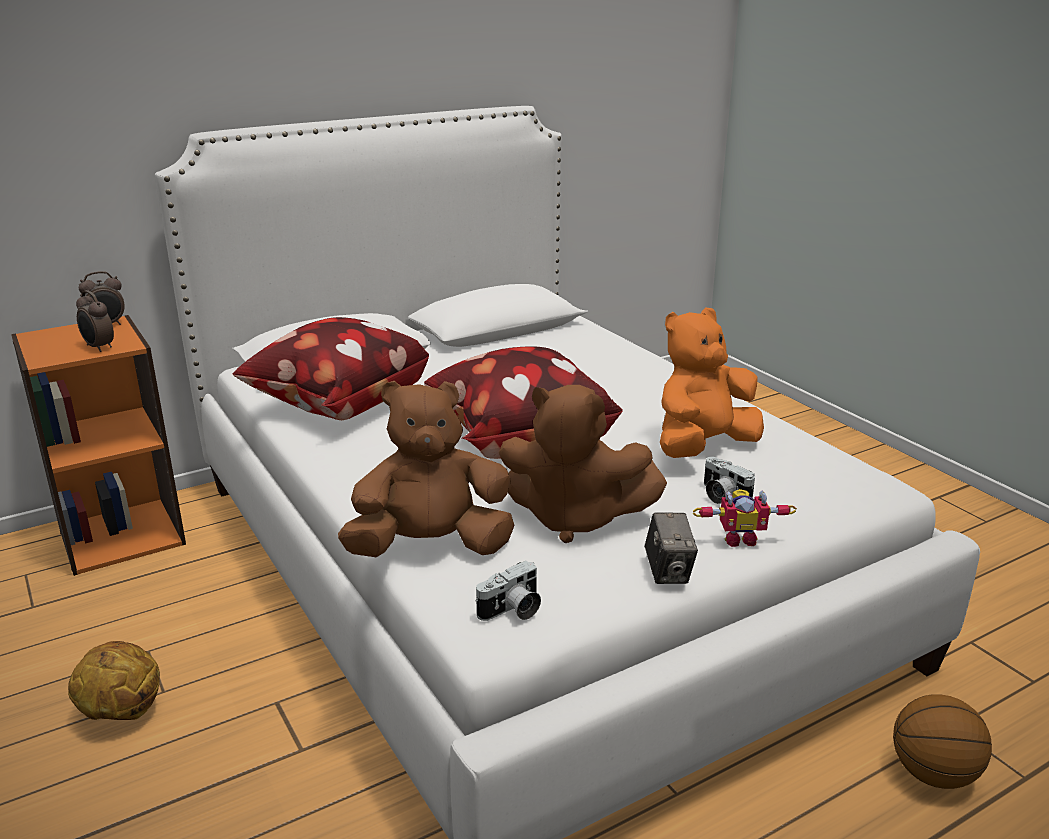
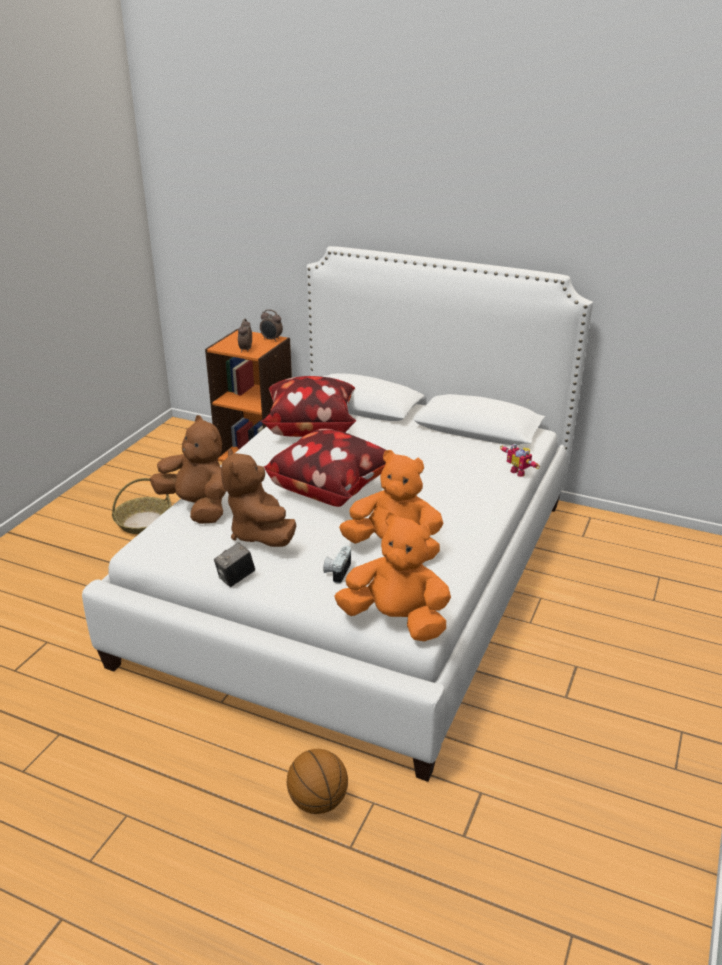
camera: 55 degrees right, 5 degrees up
basketball [68,641,160,720] -> basket [112,478,172,534]
camera [475,561,541,621] -> none
toy robot [693,489,797,547] -> toy robot moved to [500,444,540,477]
none -> orange plush toy [334,512,451,641]

